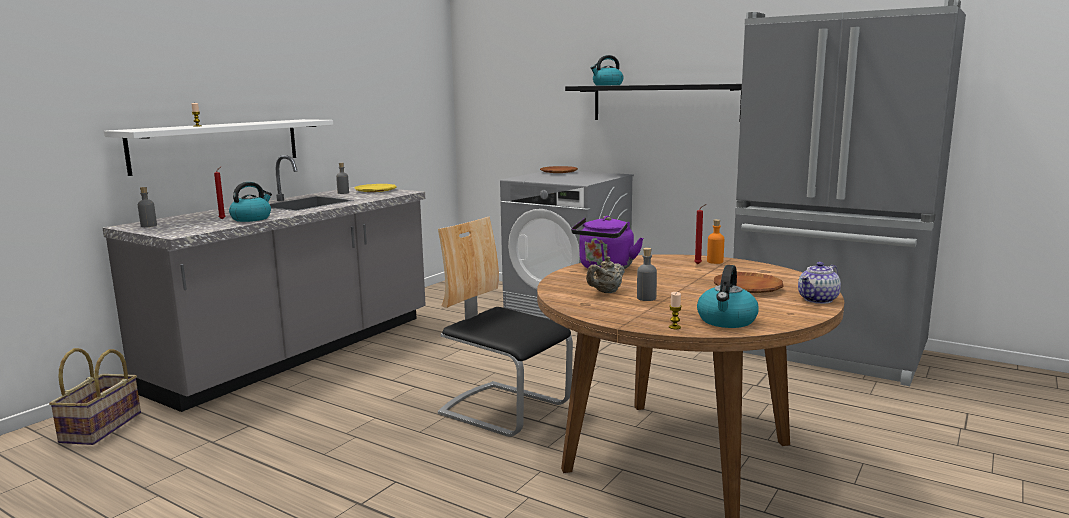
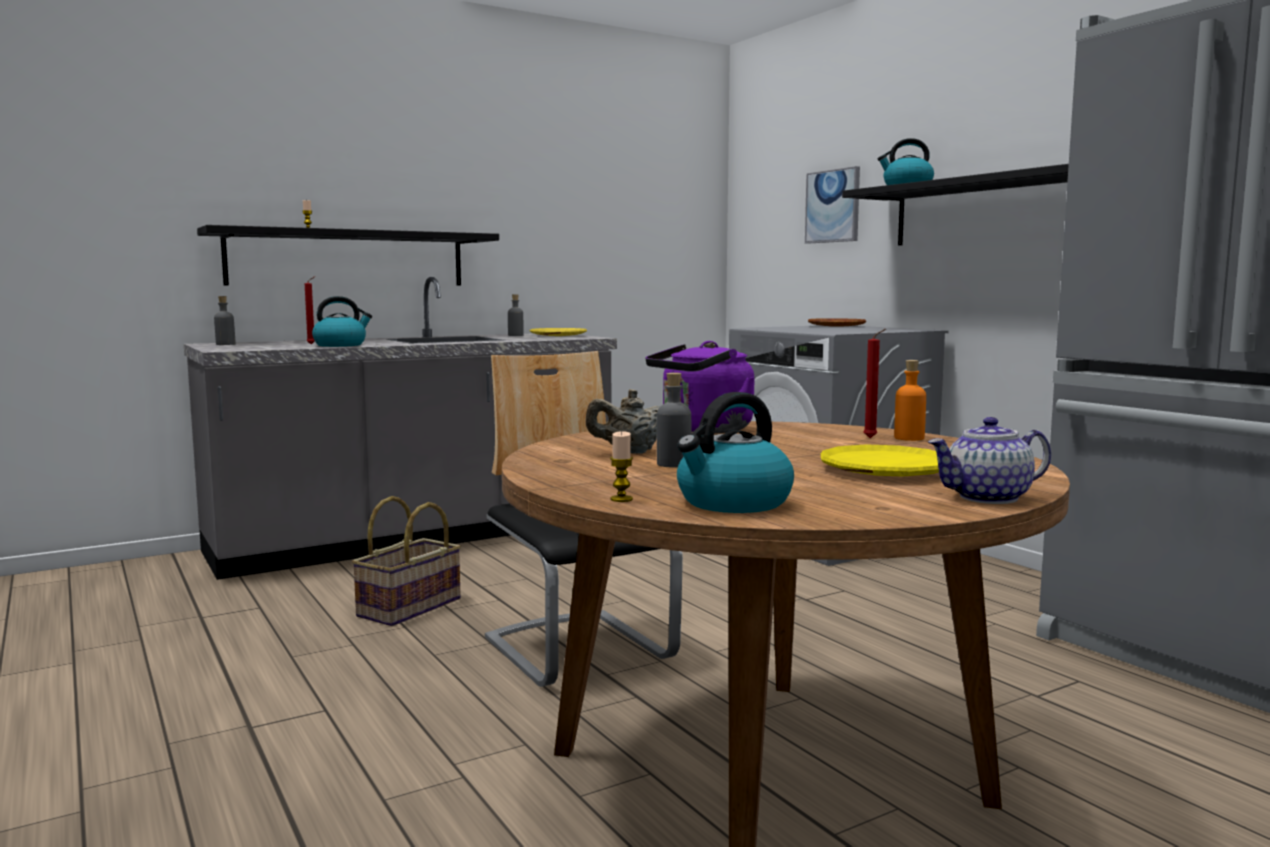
camera: 25 degrees right, 5 degrees down
basket [49,348,141,445] -> basket moved to [352,496,461,626]
white shelf [104,119,333,176] -> black shelf [197,225,499,286]
brown plate [714,272,784,293] -> yellow plate [821,444,939,477]
none -> picture [805,166,860,244]

